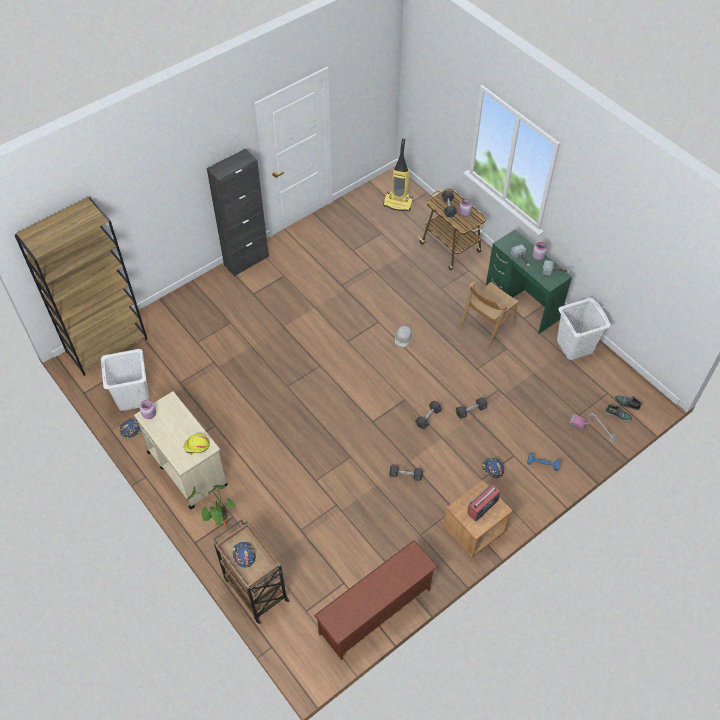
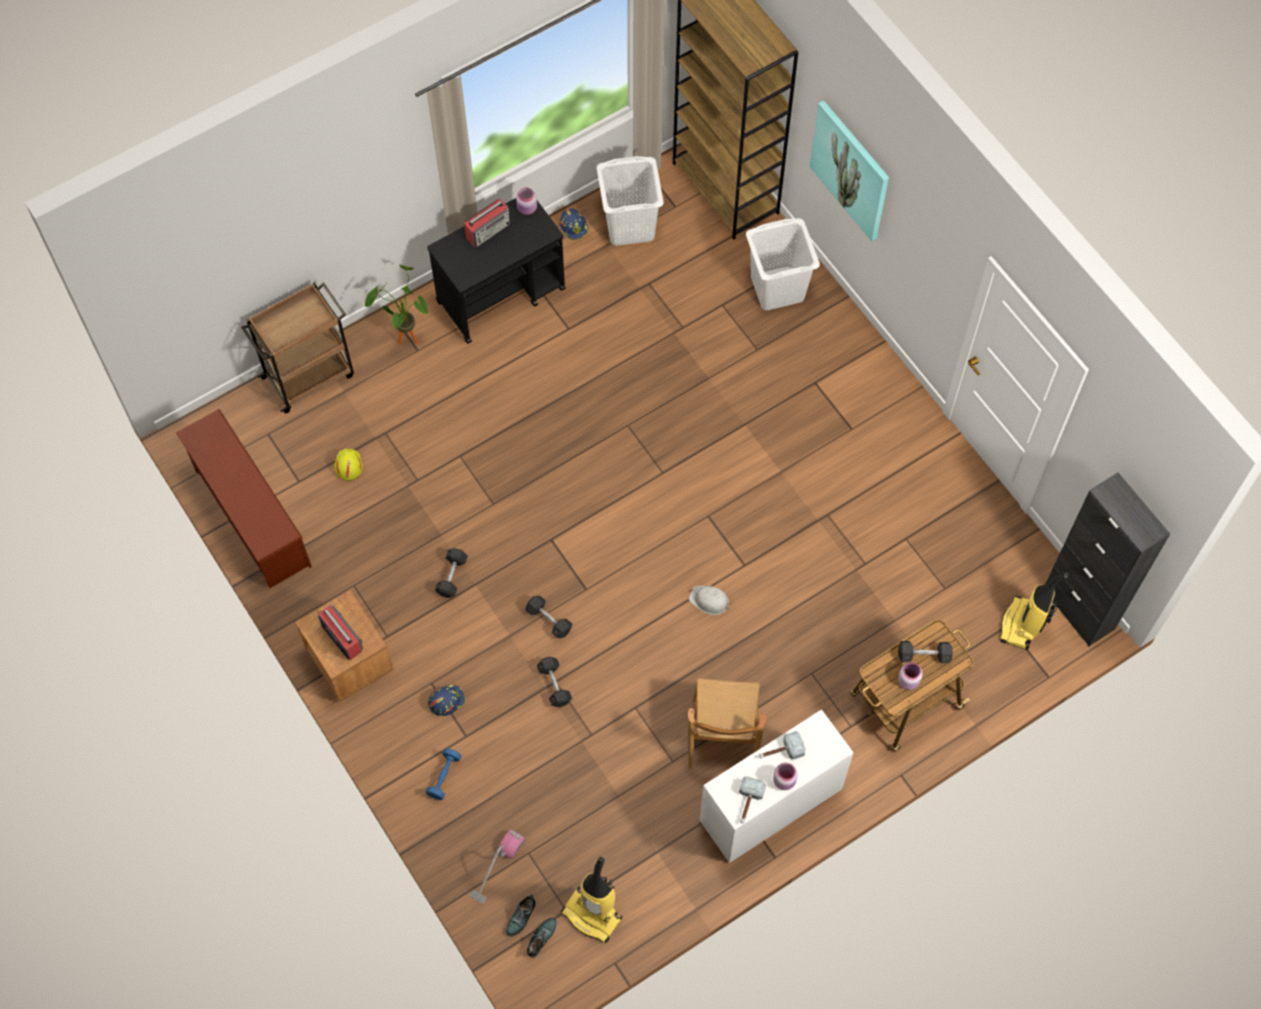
camera: 95 degrees right, 10 degrees up
beige cart [134,391,228,509] -> black cart [427,198,566,344]
yellow hard hat [184,434,210,455] -> yellow hard hat moved to [334,449,362,481]
black cabinet [207,149,269,276] -> black cabinet moved to [1046,473,1170,646]
blue hard hat [232,542,256,568] -> none
brown chair [460,282,519,349] -> brown chair turned 135 degrees counterclockwise [688,678,766,768]
green desk [486,230,572,334] -> white desk [700,709,854,863]
white laundry basket [557,298,611,360] -> white laundry basket moved to [746,218,820,310]
none -> radio [464,199,510,247]
none -> vacuum cleaner [561,857,622,943]
none -> picture [810,100,889,241]

